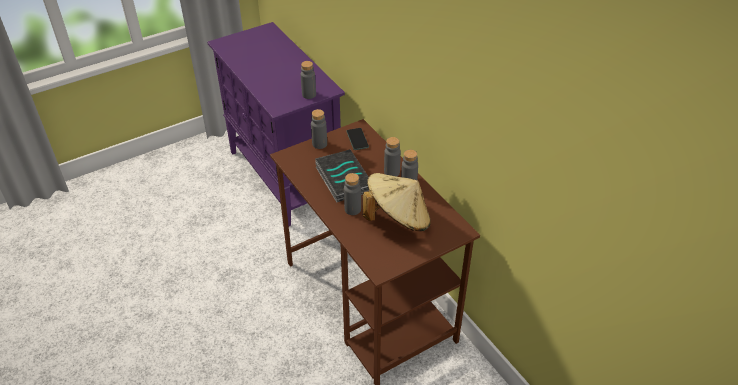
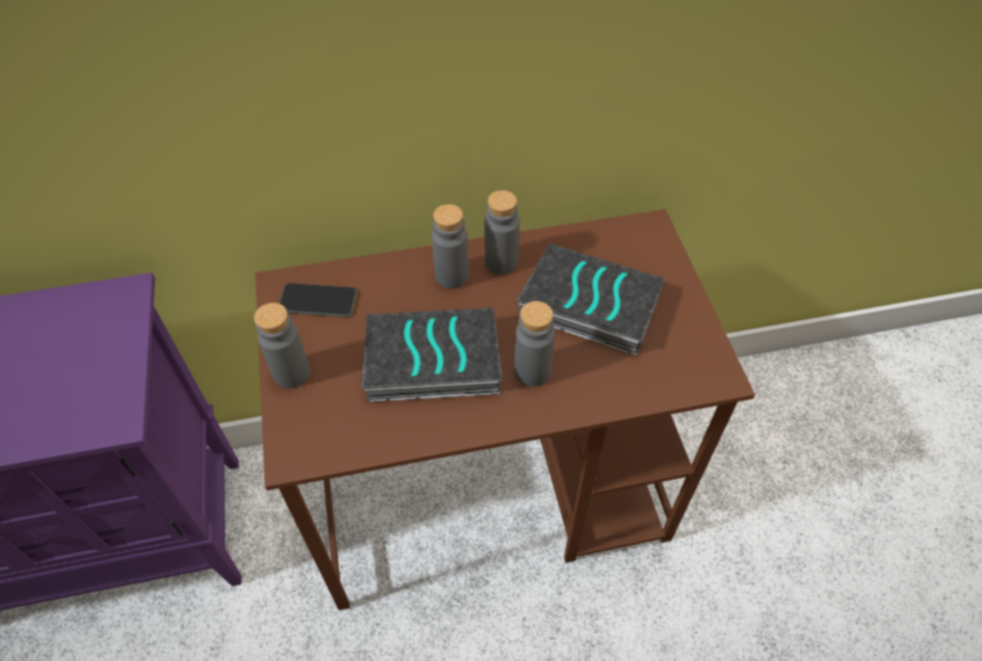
camera: 70 degrees left, 10 degrees up
grey bottle [301,61,316,99] -> none
beige hat [362,173,431,231] -> book [516,243,664,356]

